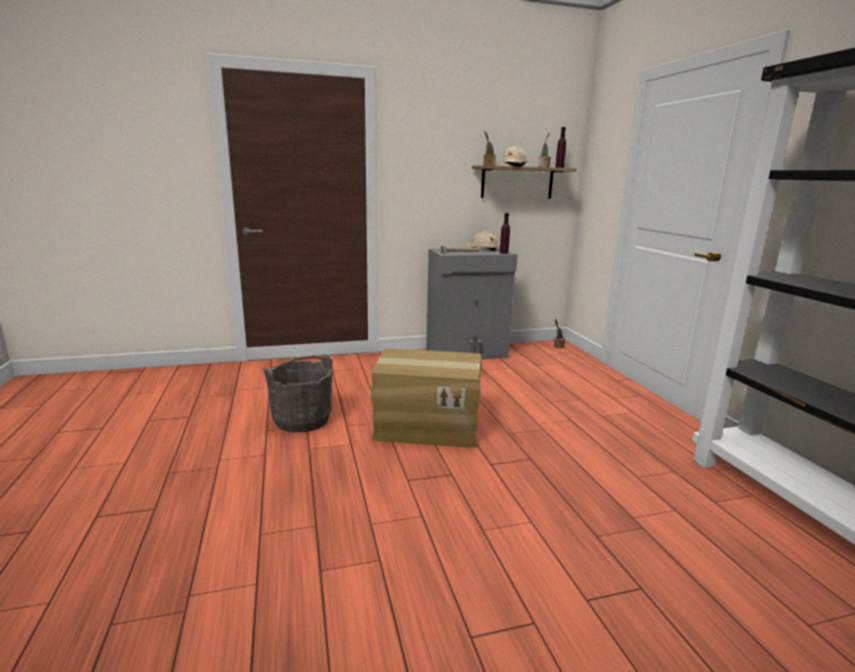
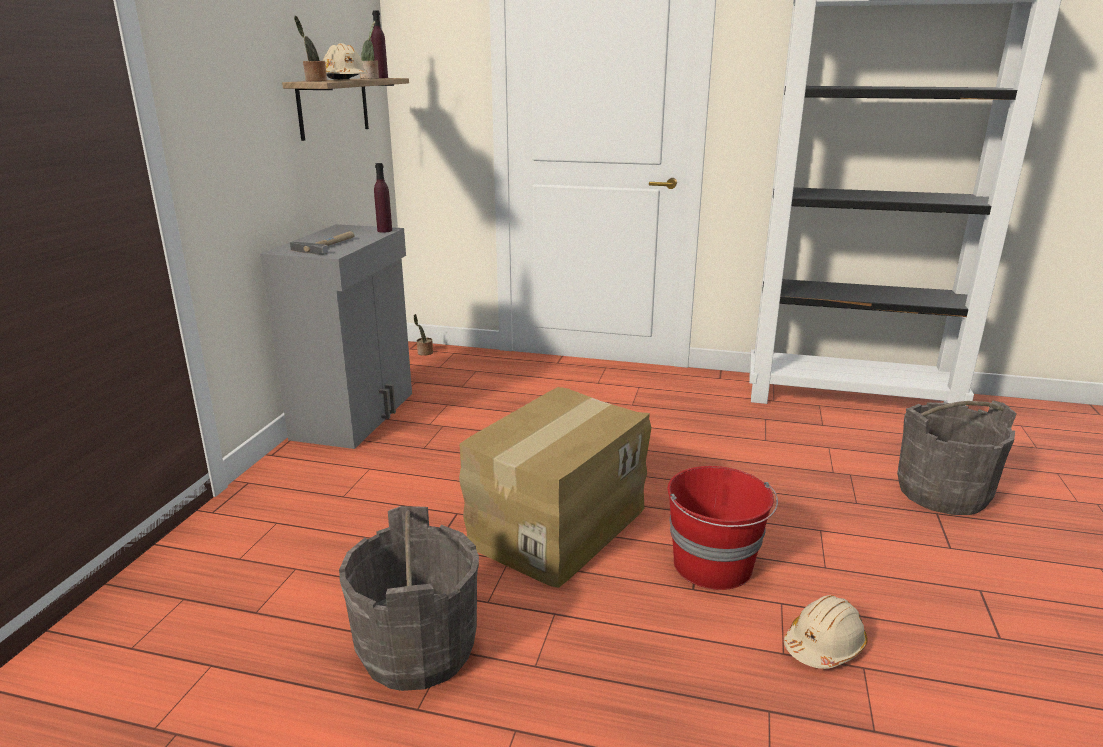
camera: 60 degrees left, 5 degrees up
beige hard hat [467,231,499,251] -> beige hard hat moved to [784,595,867,669]
none -> red bucket [668,466,778,590]
none -> grey bucket [897,400,1017,515]

